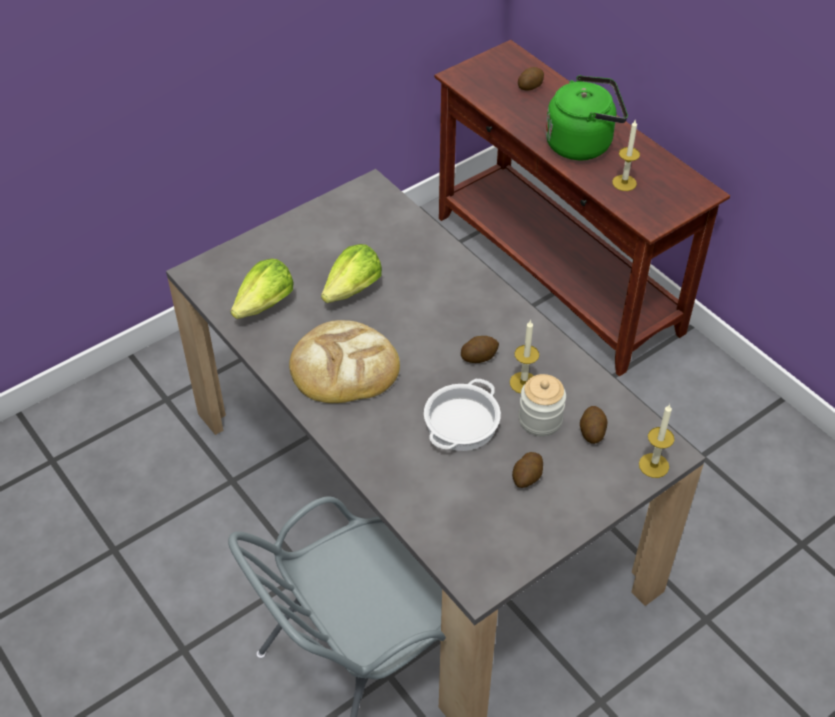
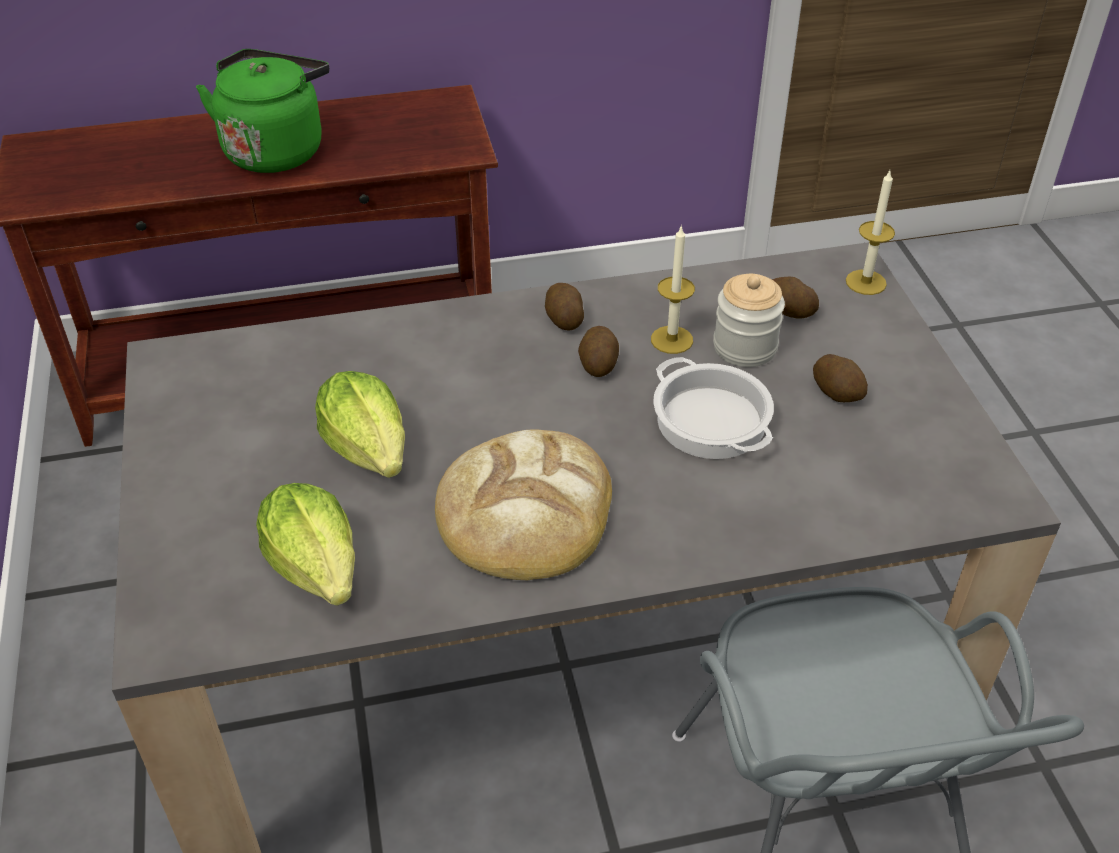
camera: 65 degrees left, 5 degrees down
potato [518,67,544,90] -> potato moved to [545,283,584,331]
candle [612,120,640,191] -> none

